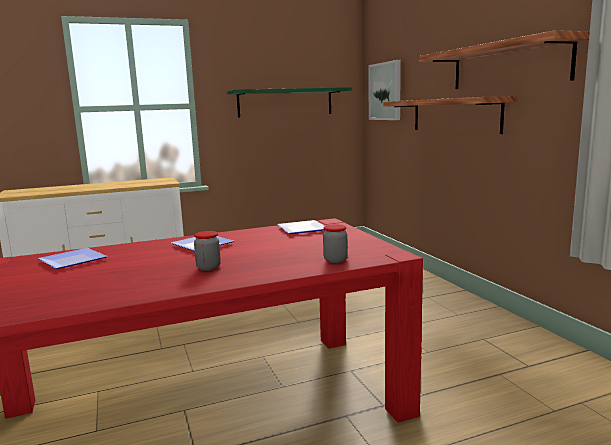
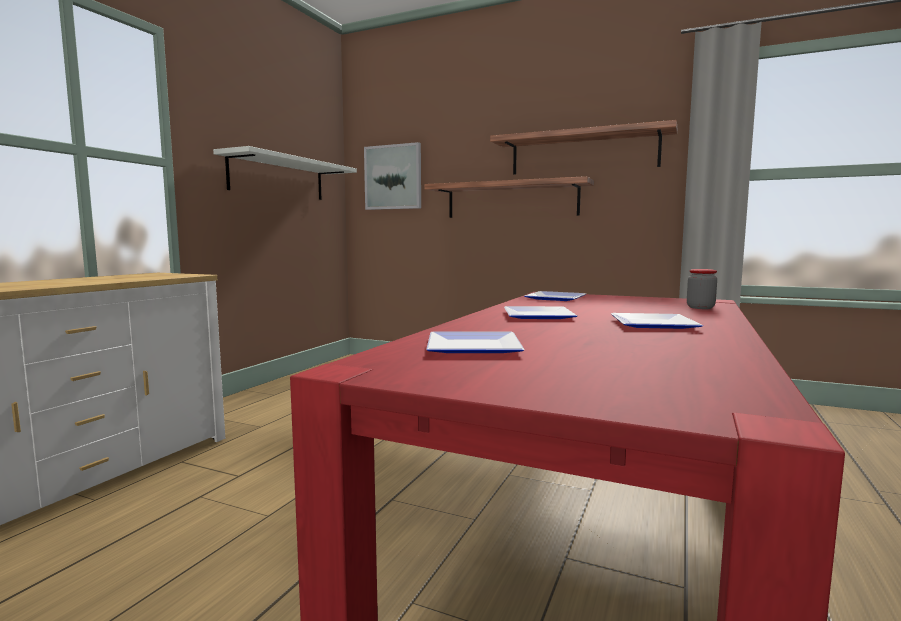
camera: 45 degrees left, 5 degrees down
jar [194,231,221,271] -> plate [611,313,703,329]
green shelf [227,87,352,118] -> white shelf [213,146,357,200]

